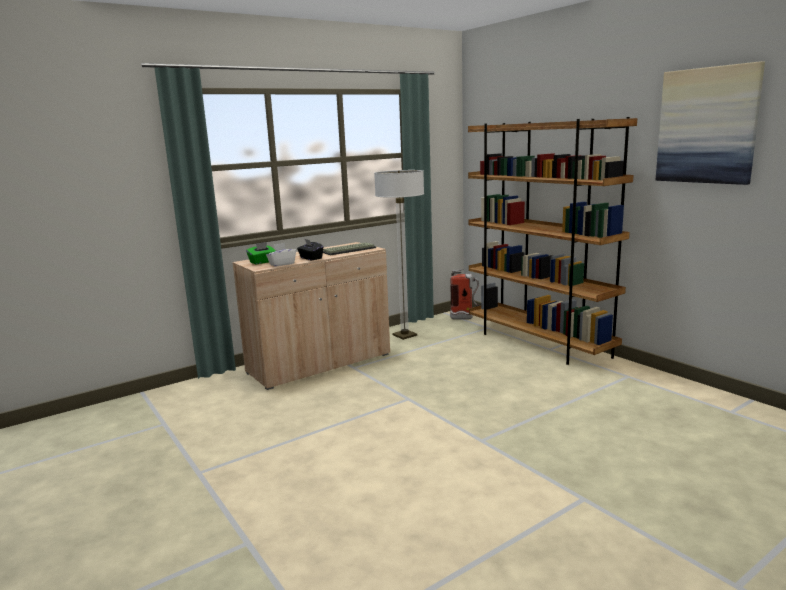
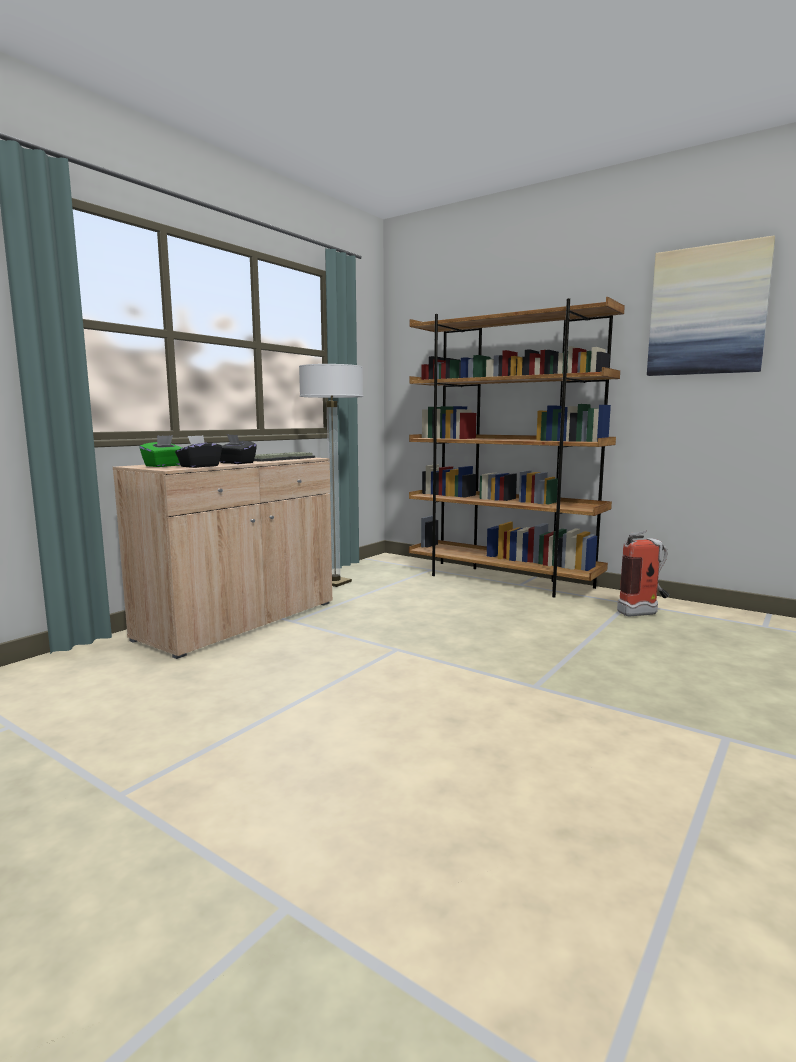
camera: 20 degrees left, 5 degrees down
white tissue box [266,243,296,267] -> black tissue box [175,435,222,468]
fire extinguisher [450,269,480,319] -> fire extinguisher moved to [617,530,669,616]

